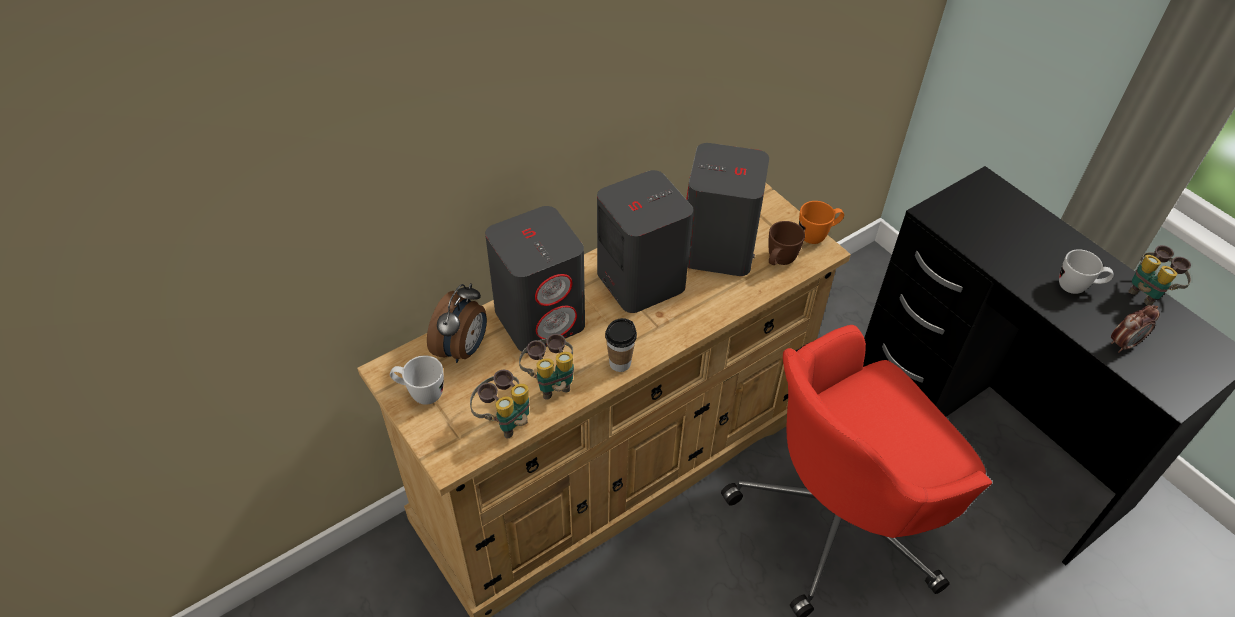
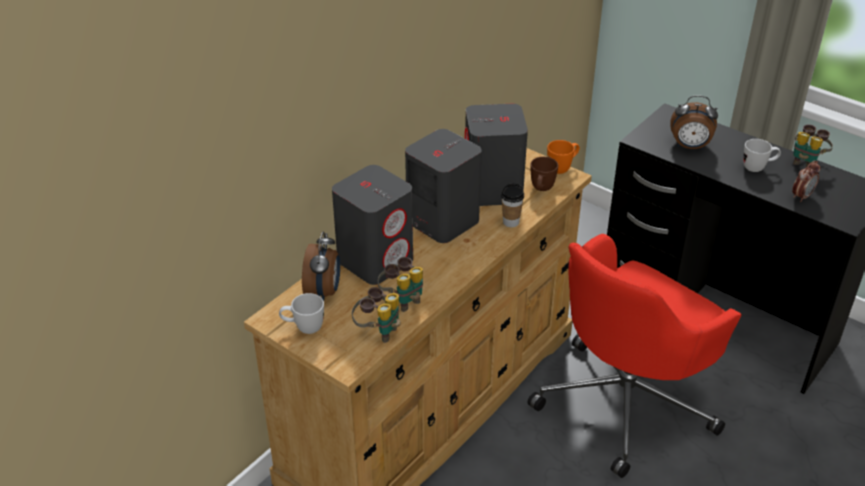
camera: 15 degrees left, 10 degrees down
cup [605,318,637,372] -> cup moved to [501,184,524,227]
none -> alarm clock [671,95,718,149]

